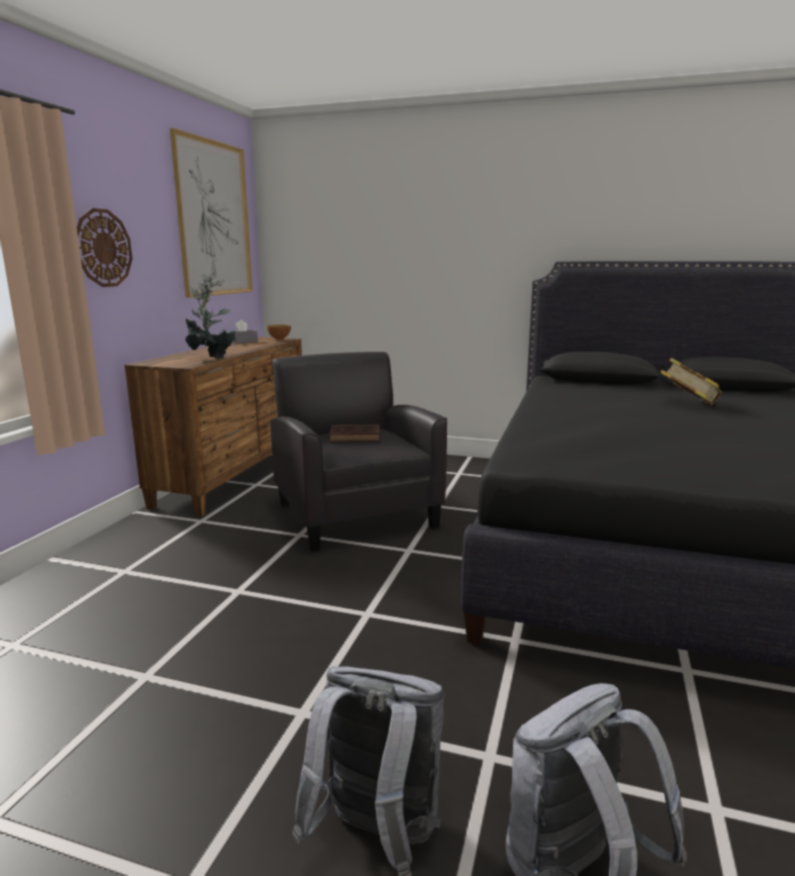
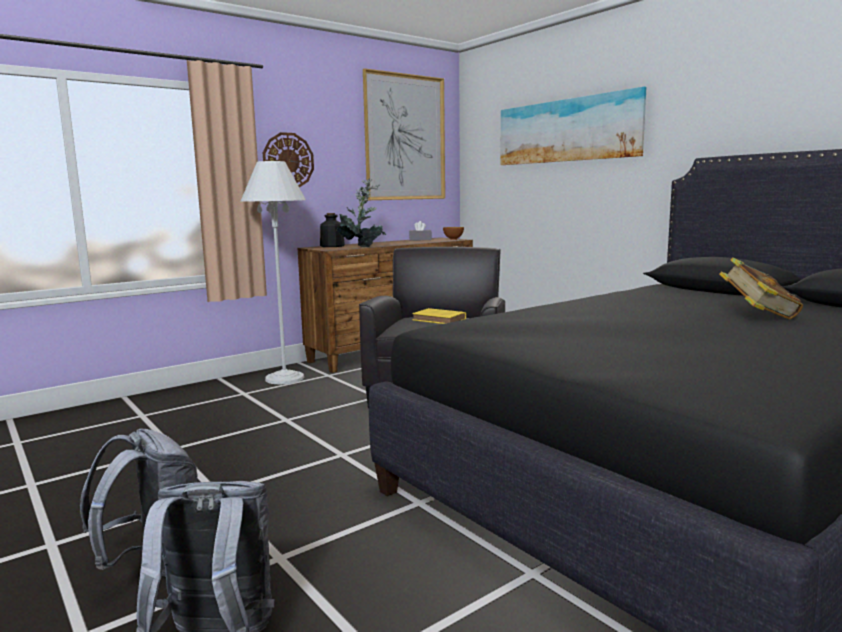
camera: 35 degrees right, 5 degrees down
brown book [329,425,380,442] -> yellow book [412,308,466,324]
none -> white floor lamp [241,161,306,384]
none -> bottle [320,213,345,247]
none -> picture [500,87,646,165]

